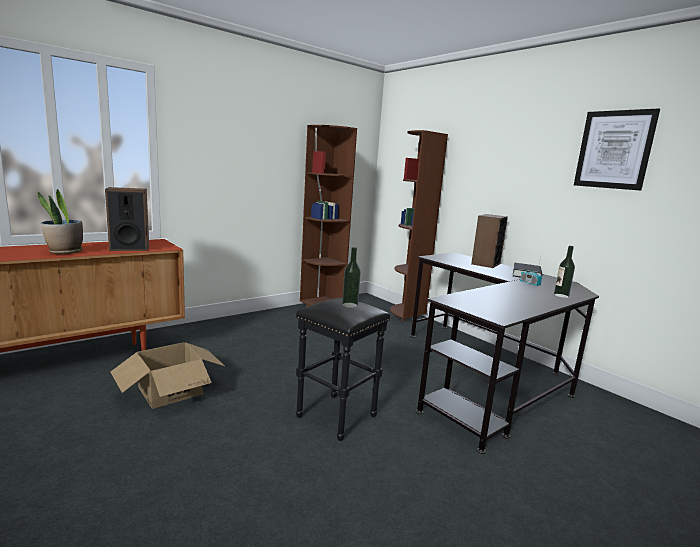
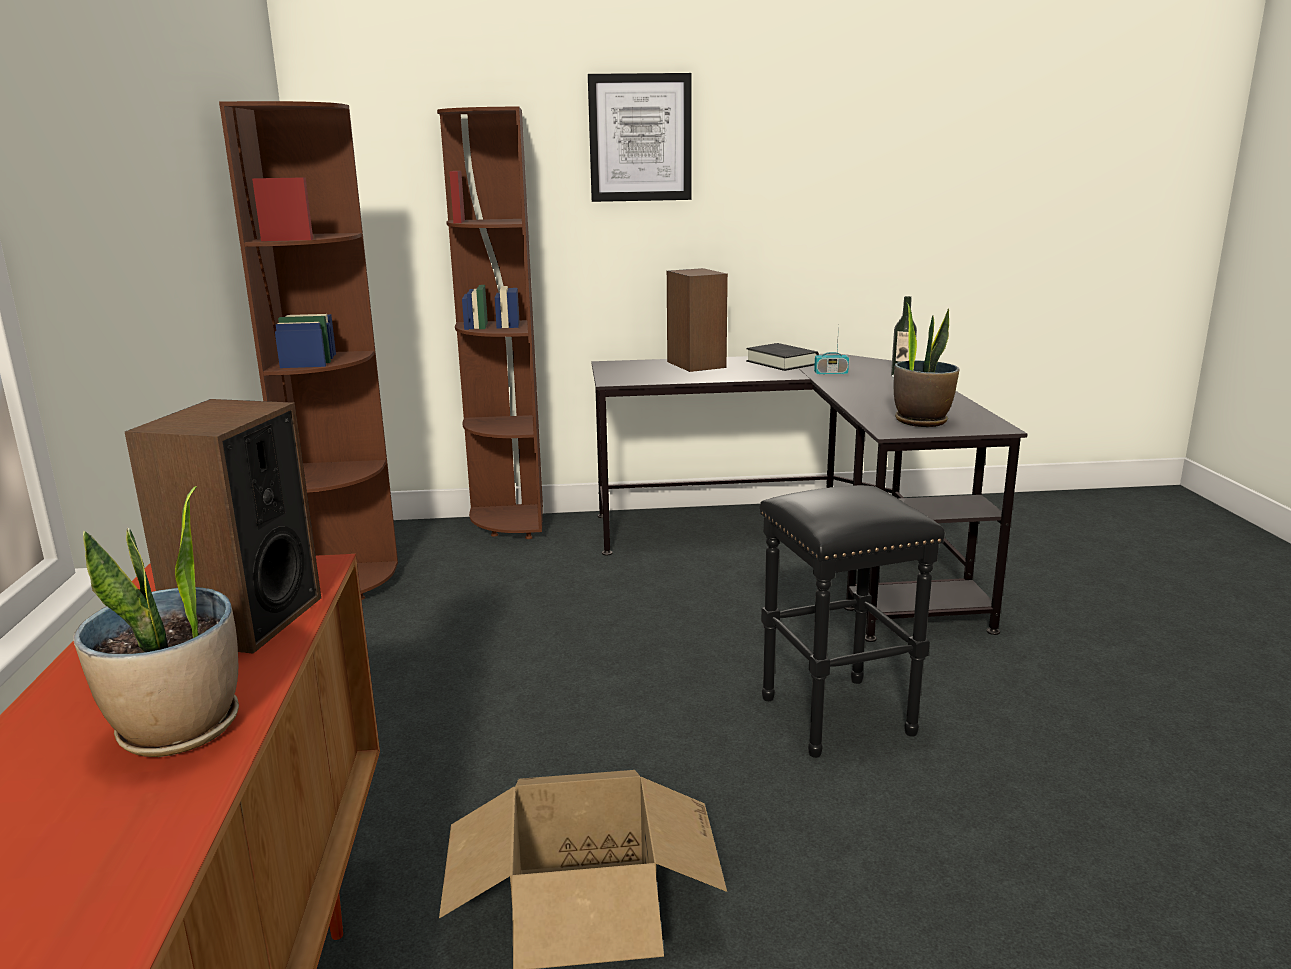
camera: 55 degrees left, 5 degrees up
bottle [342,247,361,308] -> none
picture [574,108,660,191] -> picture moved to [588,73,691,202]
none -> potted plant [894,302,959,427]

